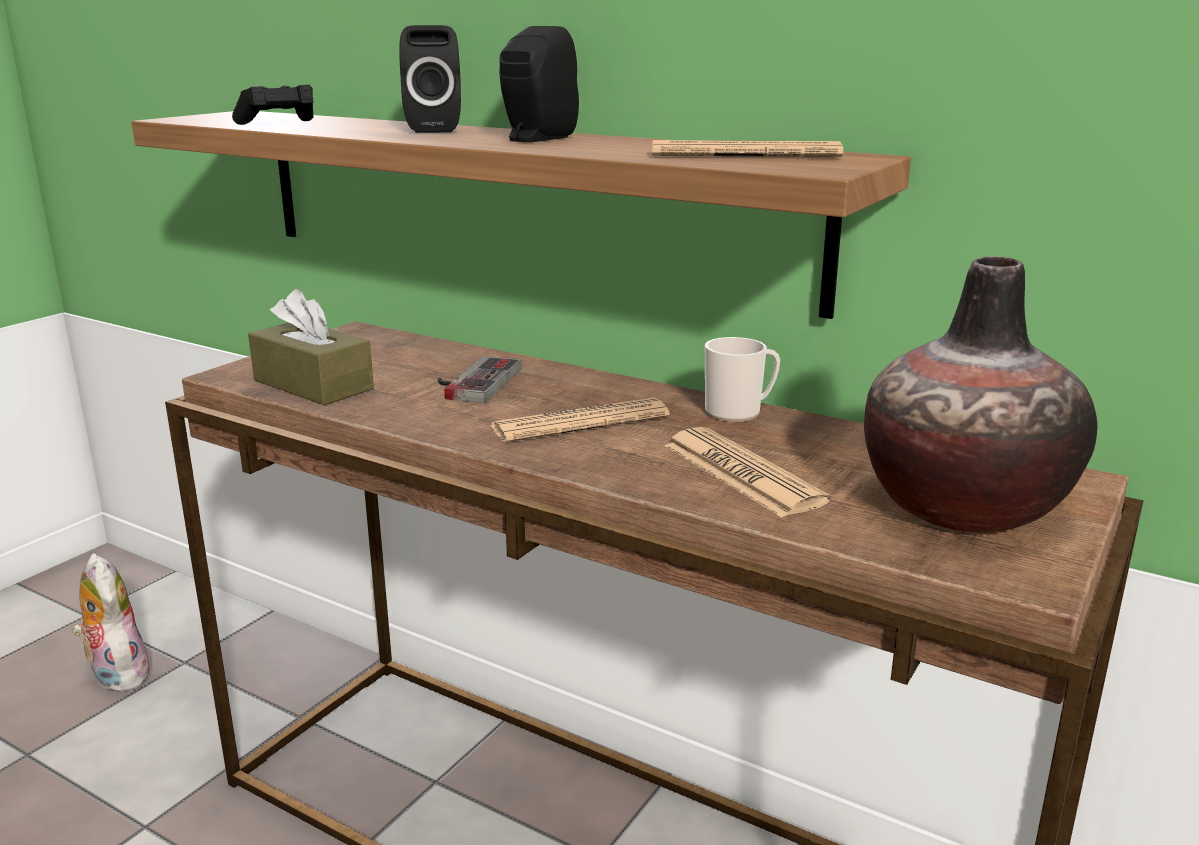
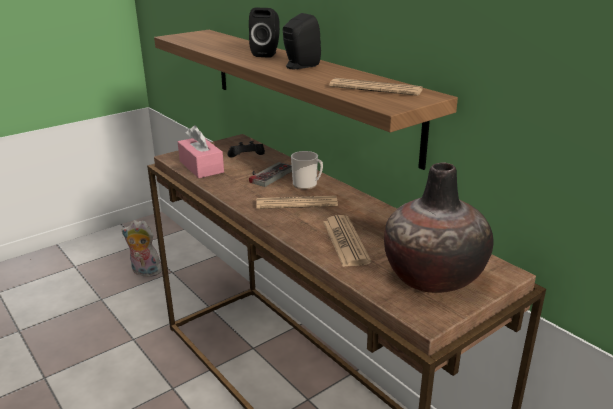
camera: 20 degrees right, 5 degrees up
plush toy [72,553,150,693] -> plush toy turned 60 degrees counterclockwise [122,220,162,277]
black game controller [232,85,314,125] -> black game controller moved to [228,141,265,158]
brown tissue box [248,289,374,405] -> pink tissue box [178,125,224,178]
mug [705,337,780,422] -> mug moved to [291,151,323,189]

